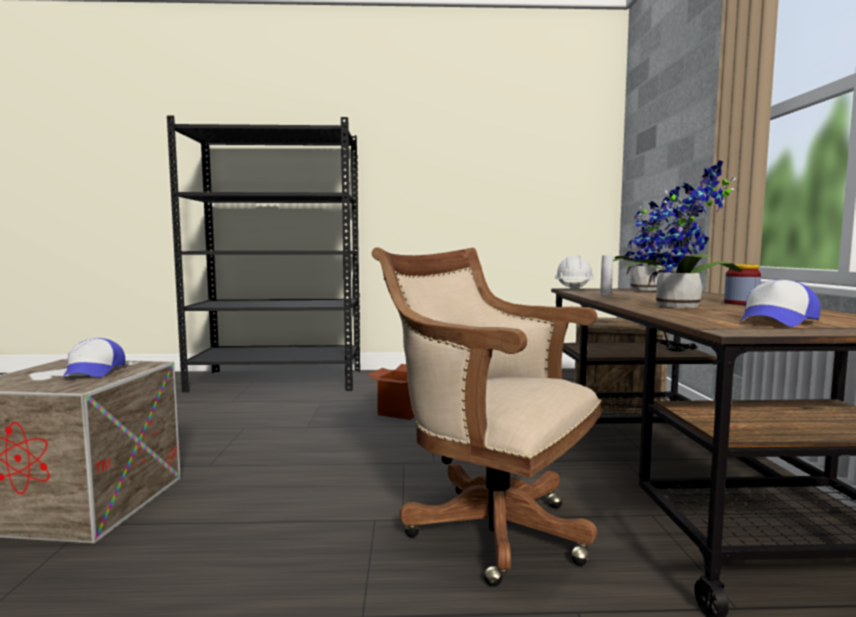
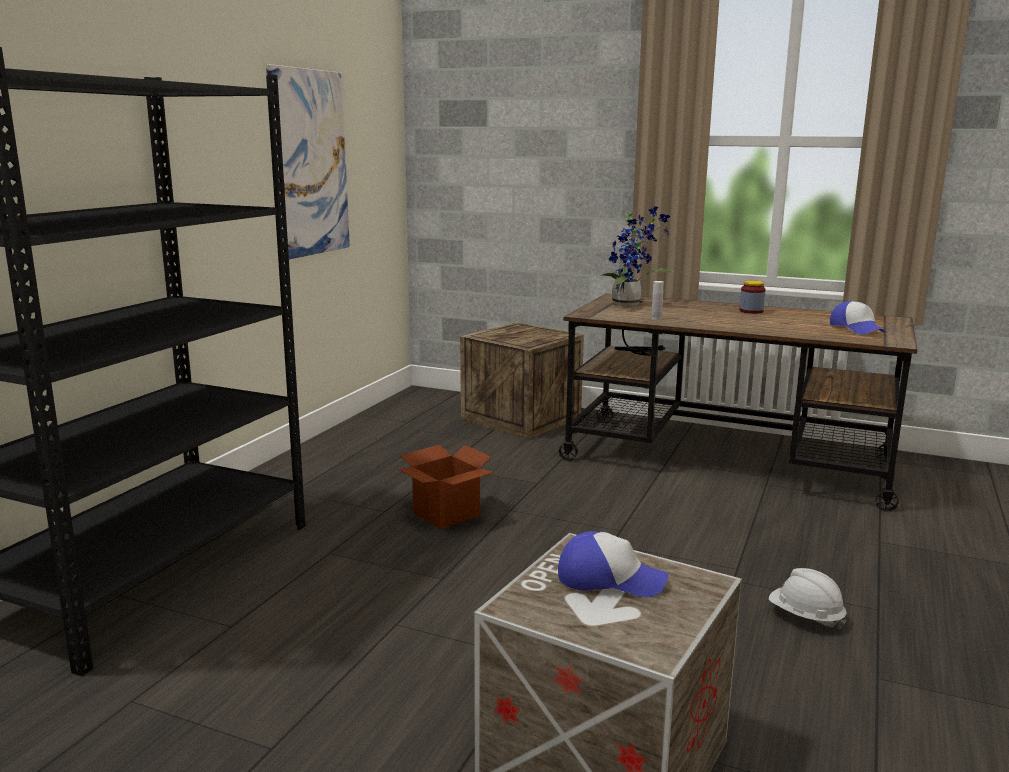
camera: 65 degrees left, 10 degrees up
office chair [372,247,602,587] -> none
white hard hat [555,256,594,291] -> white hard hat moved to [769,568,847,629]
potted plant [620,160,742,308] -> none
none -> picture [266,64,350,259]

